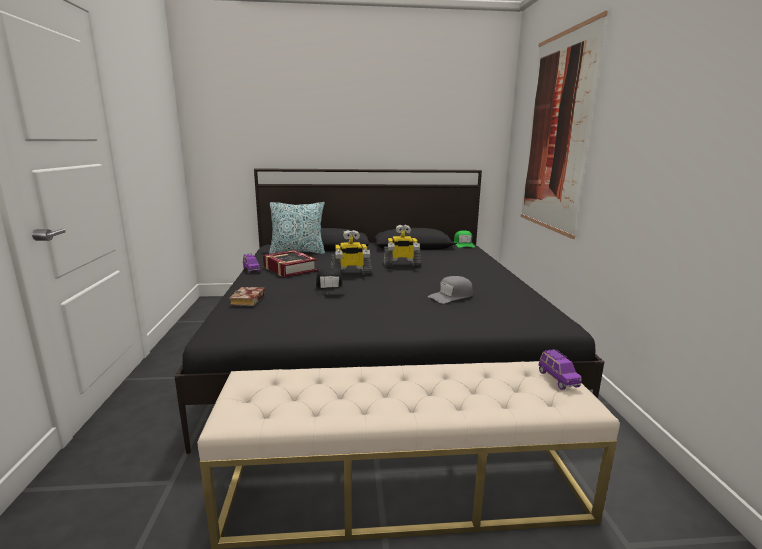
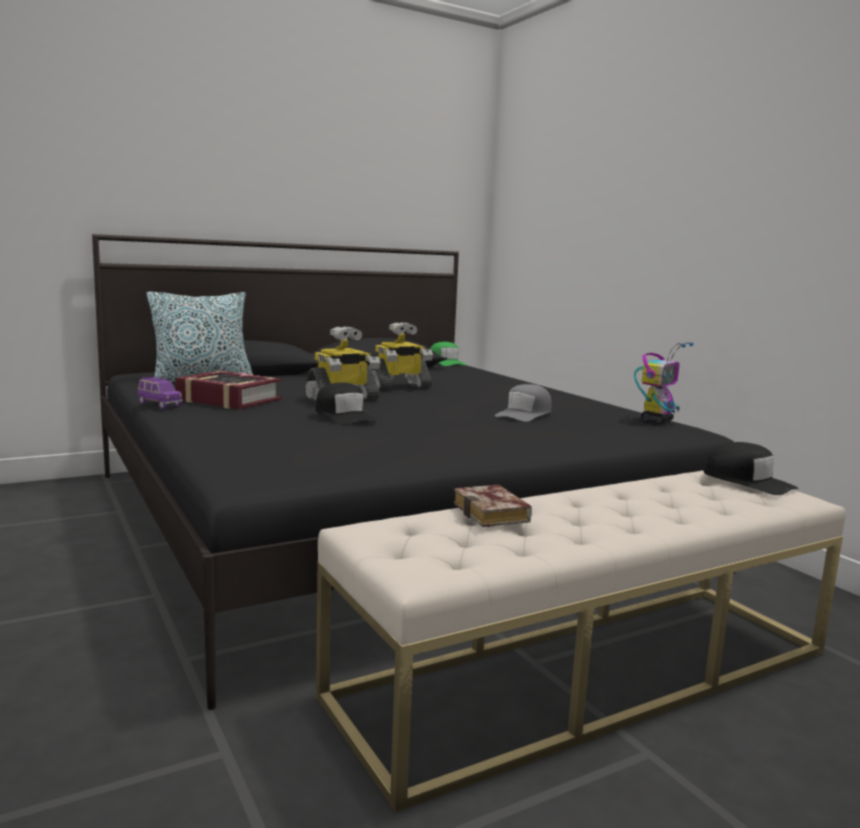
camera: 25 degrees left, 5 degrees down
book [229,287,265,306] -> book moved to [453,485,532,527]
picture [521,11,608,239] -> none
purple toy car [538,349,582,390] -> black cap [703,442,799,495]
none -> toy robot [634,342,694,424]

